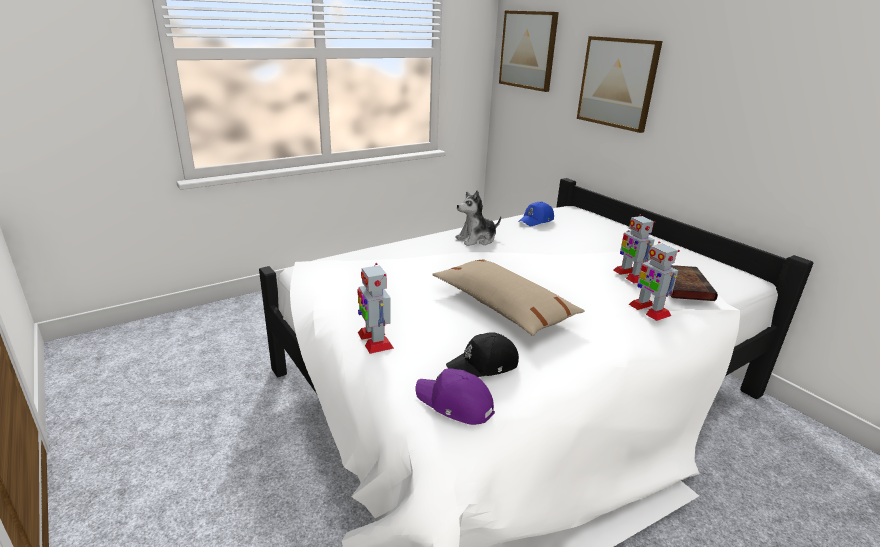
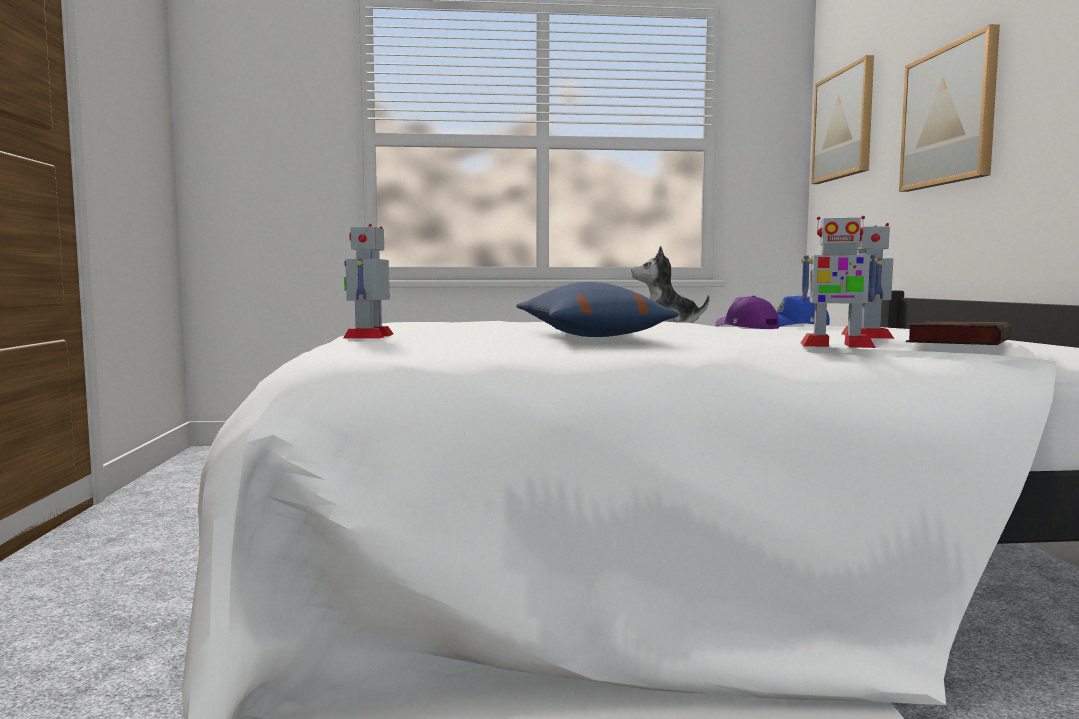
camera: 30 degrees right, 20 degrees down
purple cap [416,368,495,425] -> purple cap moved to [715,296,779,329]
beige pillow [432,259,585,336] -> blue pillow [516,282,679,337]
black cap [446,332,519,377] -> none
toy robot [628,241,680,321] -> toy robot turned 75 degrees counterclockwise [800,216,878,348]

